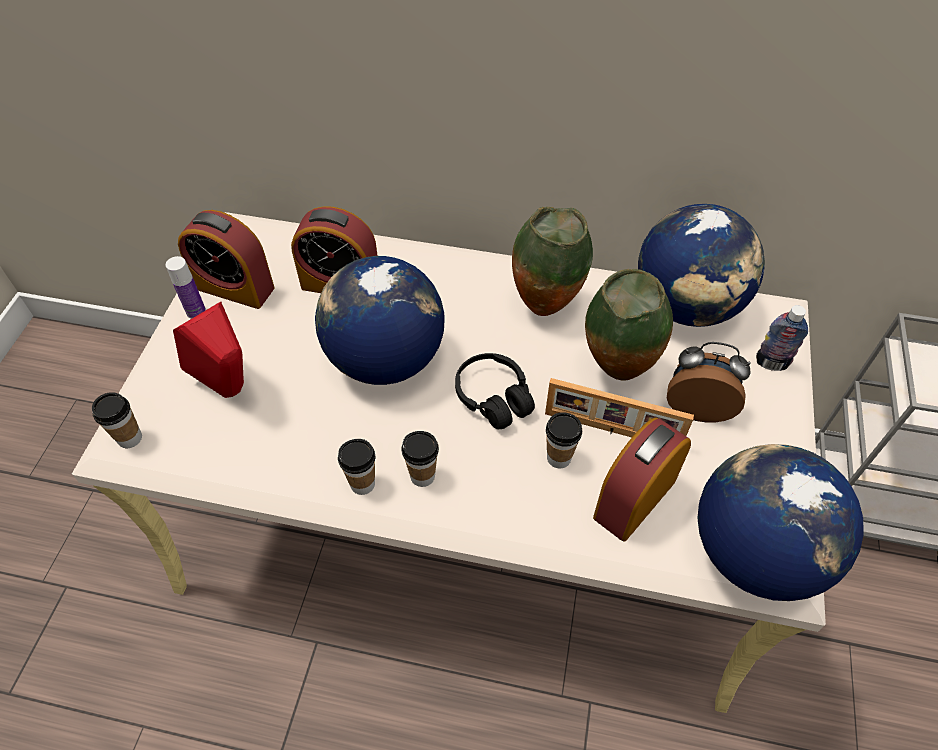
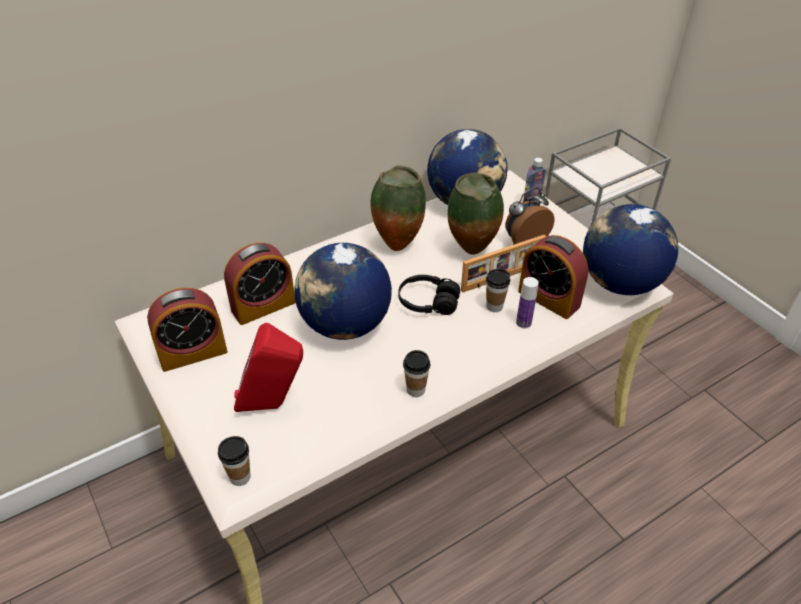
camera: 45 degrees left, 10 degrees down
bottle [166,256,206,319] -> bottle moved to [516,277,539,328]
cup [401,431,439,487] -> none
alarm clock [593,418,691,542] -> alarm clock turned 45 degrees counterclockwise [518,235,589,319]

